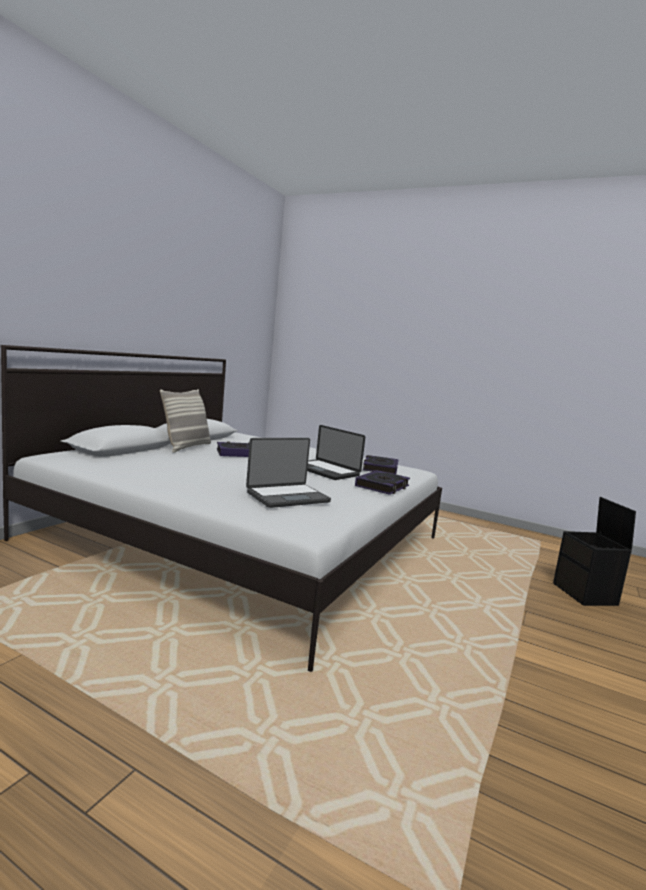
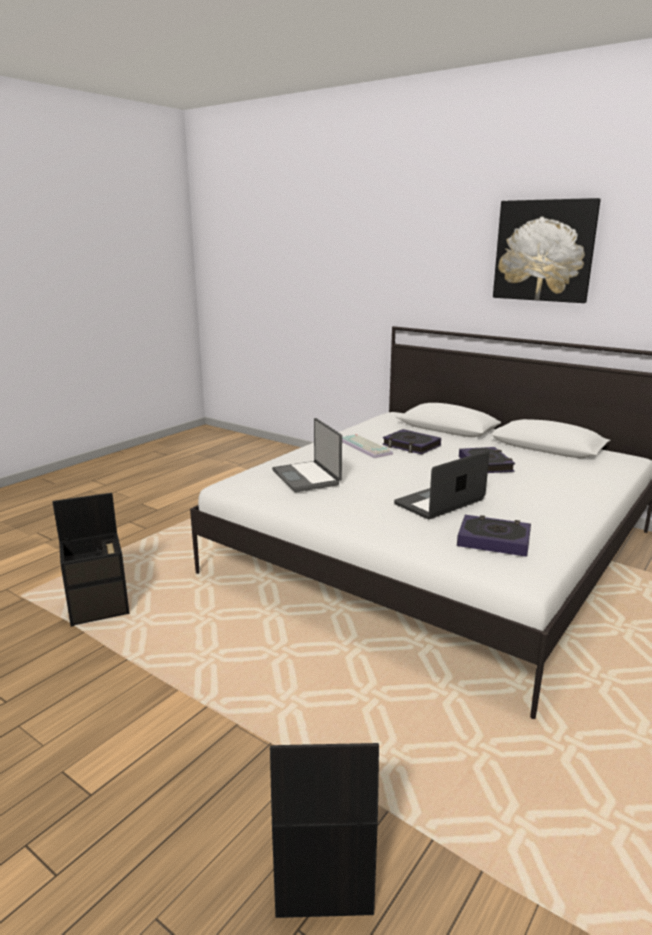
camera: 100 degrees right, 10 degrees up
pillow [160,389,211,453] -> none
book [355,470,410,495] -> book moved to [382,429,441,455]
none -> black storage box [52,493,129,627]
none -> keyboard [342,434,393,458]
none -> picture [493,198,601,303]

